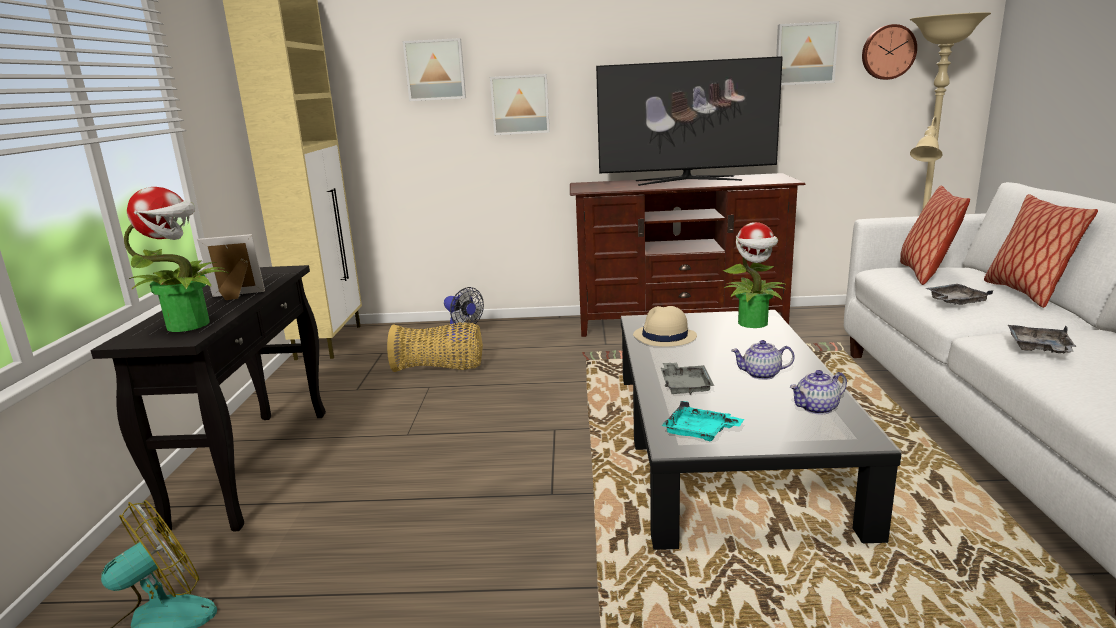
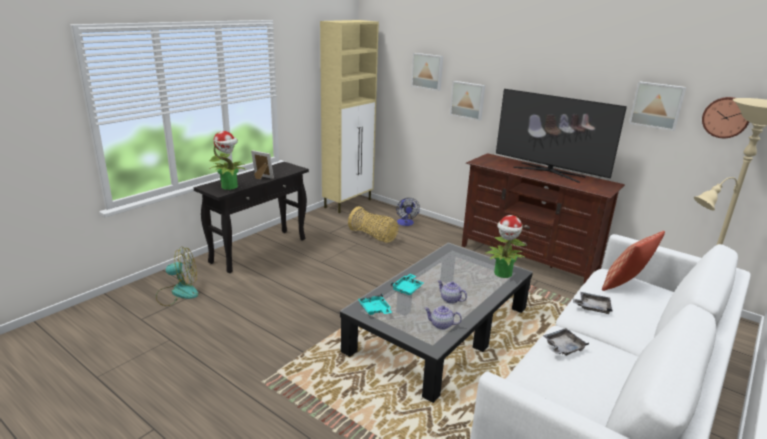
camera: 35 degrees right, 5 degrees up
beige hat [633,306,697,347] -> none
grey tray [661,362,714,395] -> turquoise tray [391,274,424,295]
pillow [984,194,1098,308] -> none

